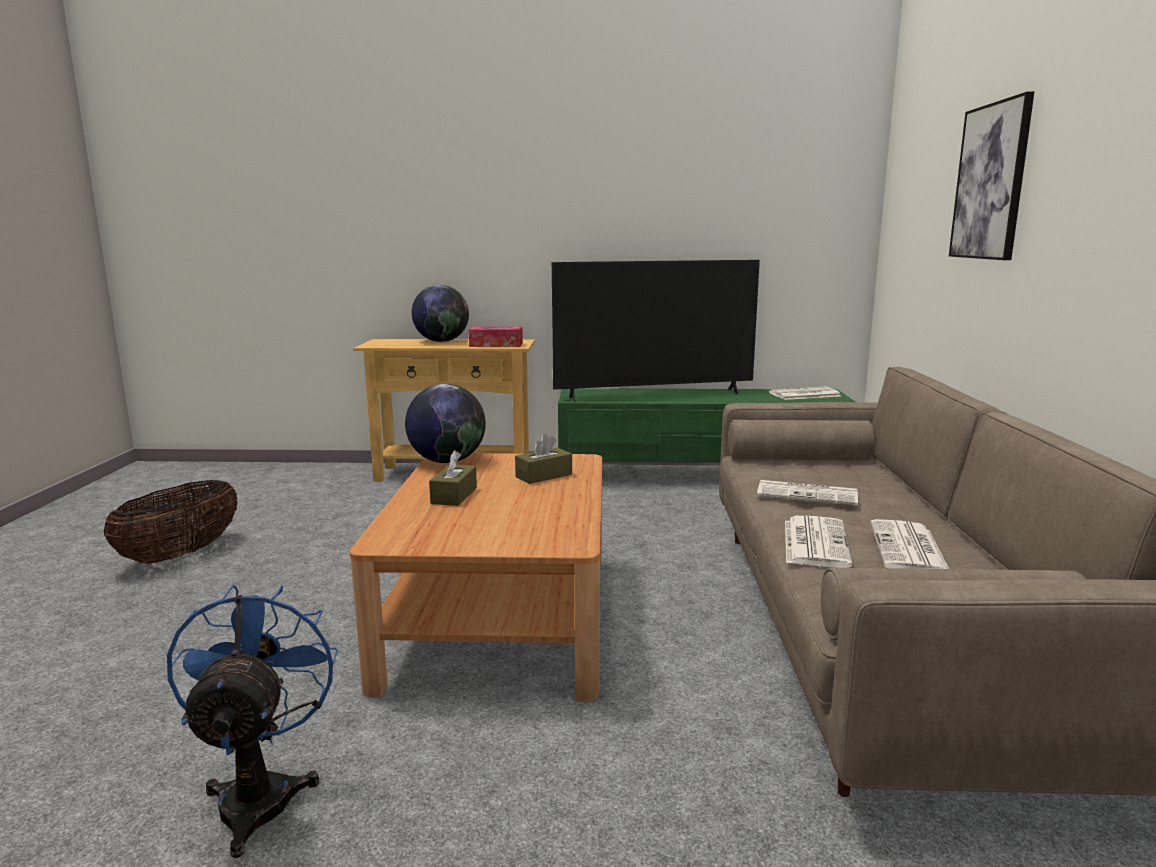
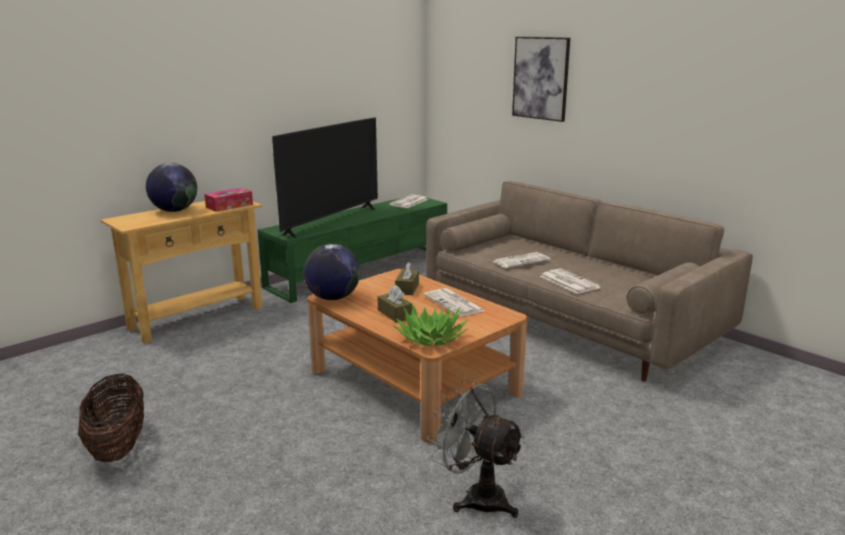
camera: 45 degrees left, 5 degrees up
blue fan [167,585,338,858] -> grey fan [427,379,525,518]
newspaper [870,519,949,569] -> newspaper moved to [424,288,485,317]
none -> potted plant [393,303,468,346]

